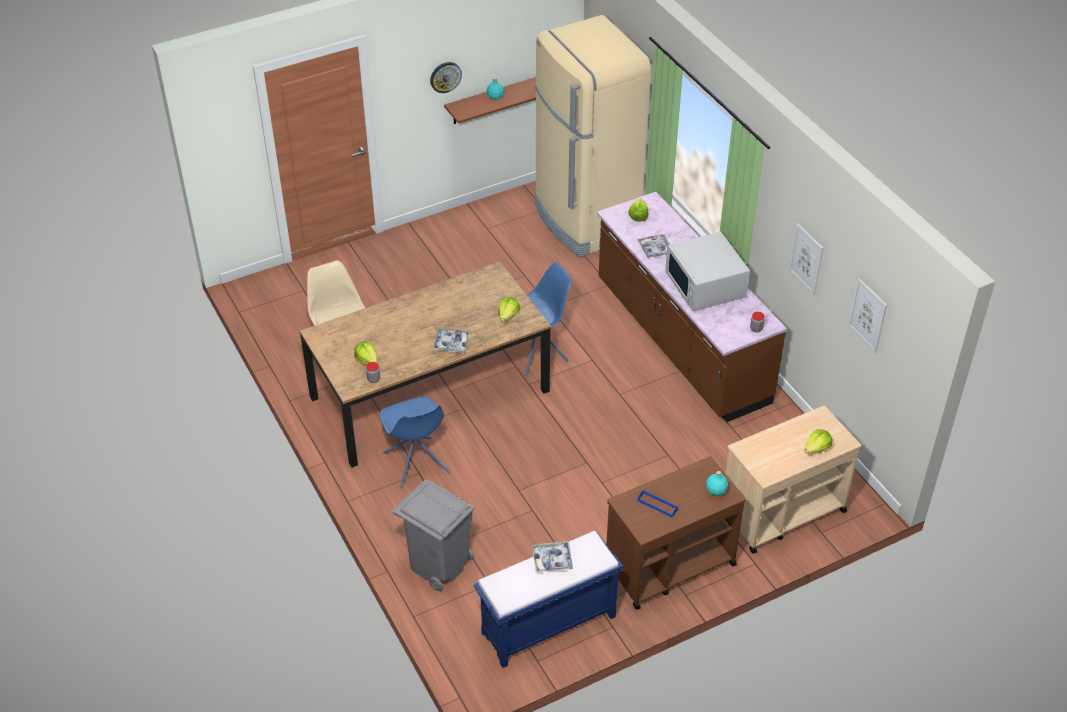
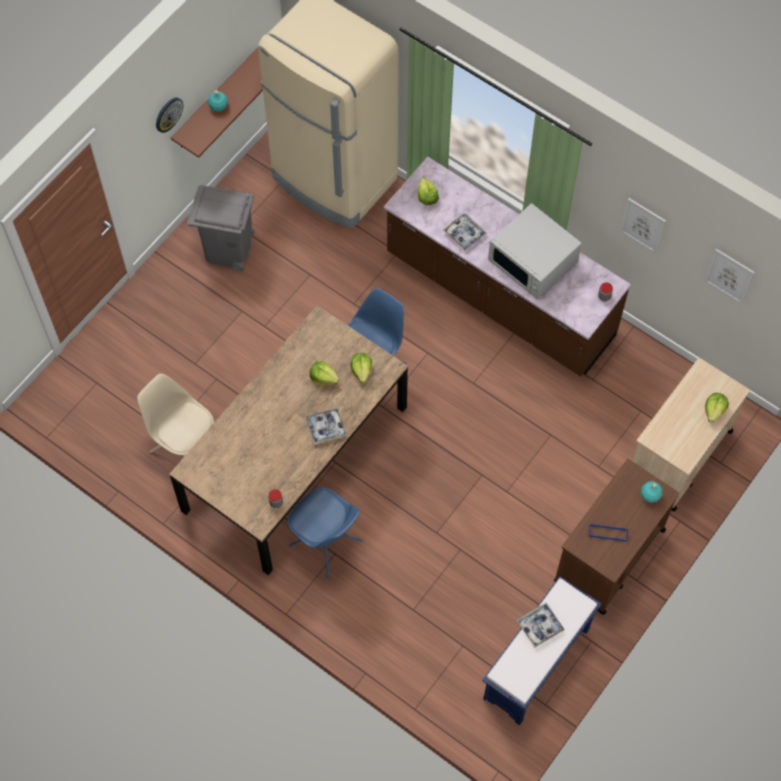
camera: 25 degrees left, 20 degrees up
lettuce [354,341,377,365] -> lettuce moved to [310,361,340,385]
grey trash can [393,480,475,591] -> grey trash can moved to [187,185,255,272]

